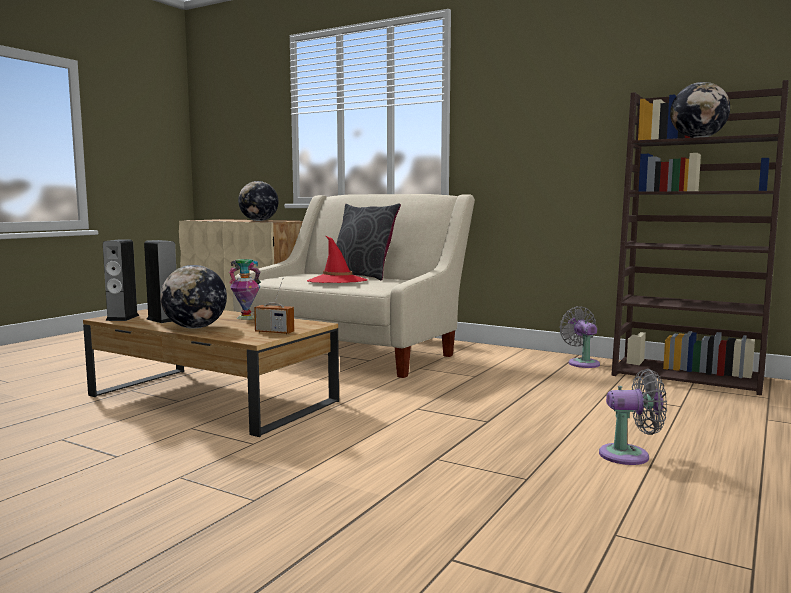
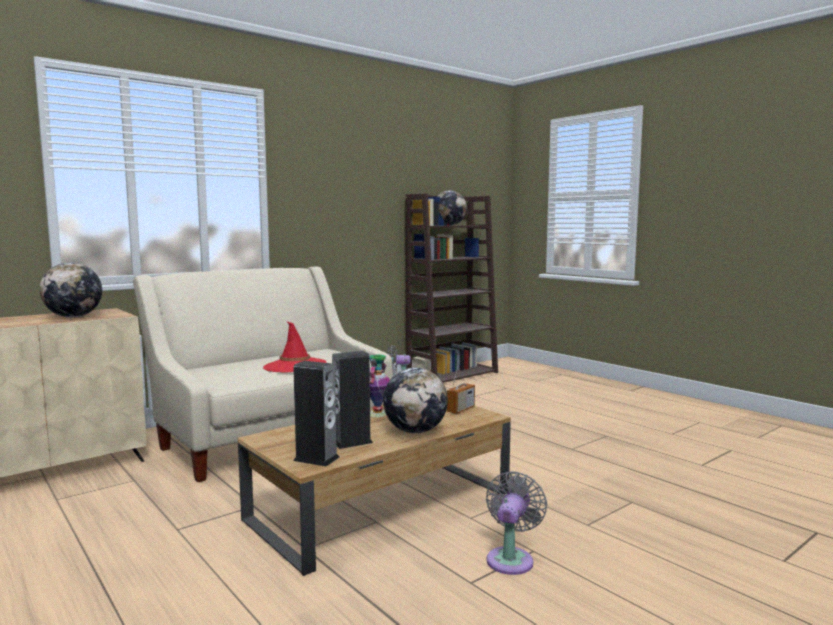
camera: 70 degrees left, 0 degrees up
grey pillow [336,203,401,280] -> none
grey fan [599,369,667,465] -> grey fan moved to [486,471,547,575]

